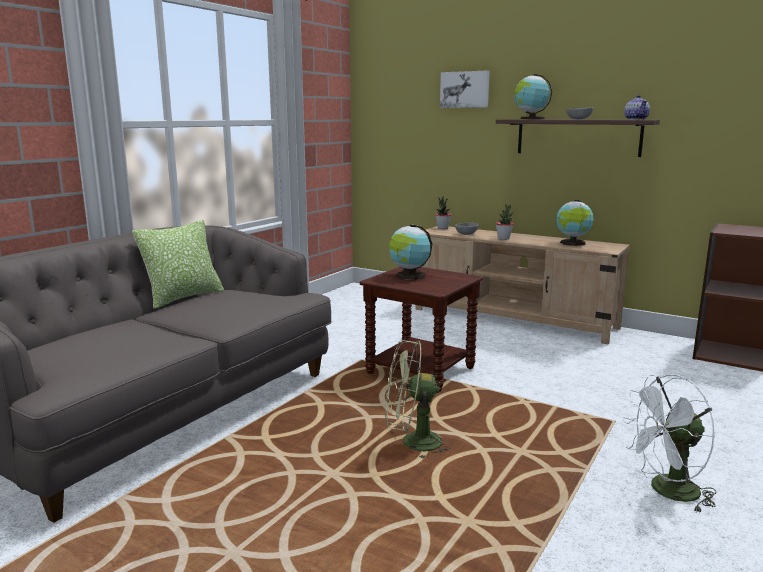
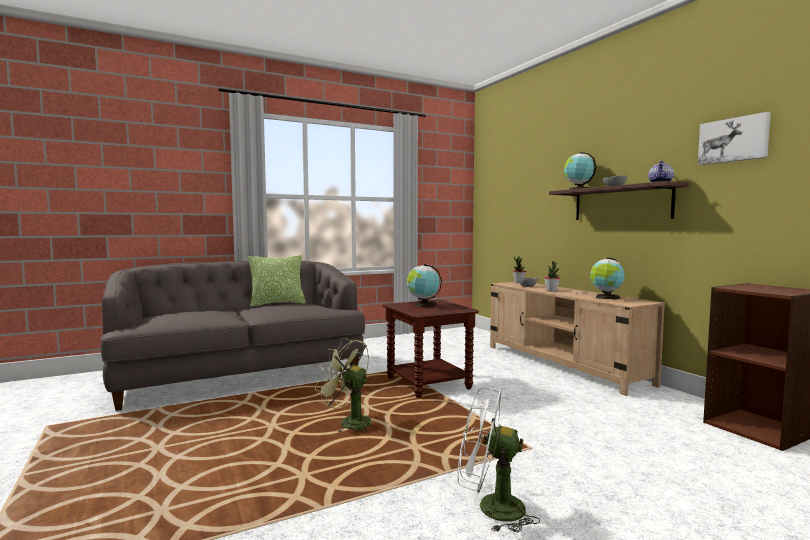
camera: 30 degrees right, 10 degrees down
picture [440,70,490,108] -> picture moved to [698,112,771,165]

